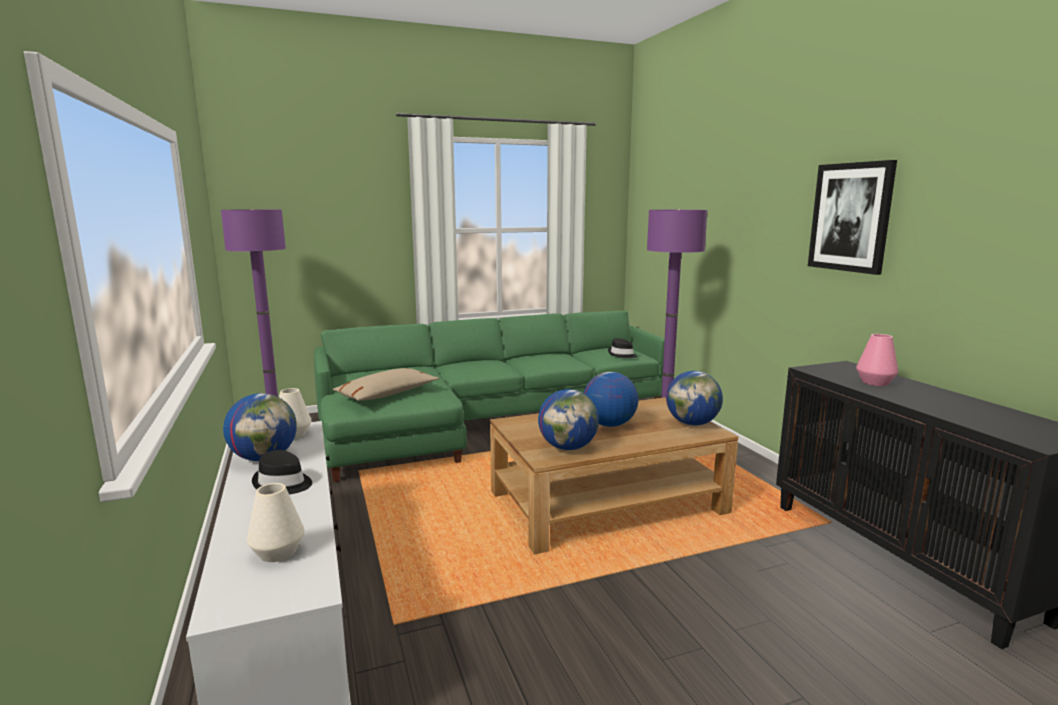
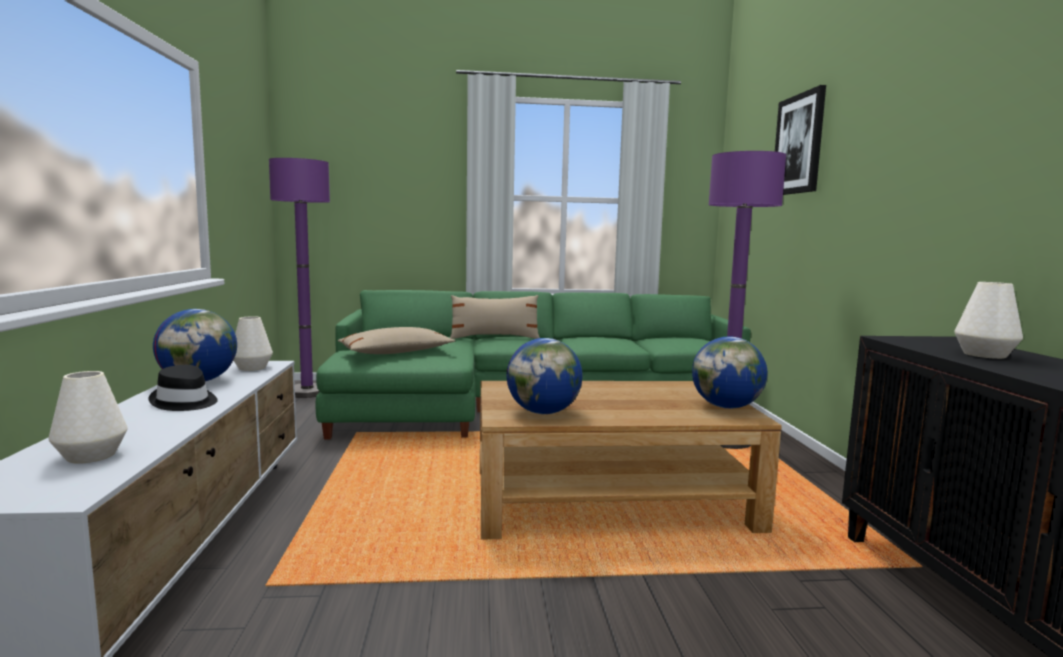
camera: 15 degrees right, 5 degrees down
globe [584,372,638,427] -> none
black hat [608,338,637,358] -> none
picture [808,160,897,275] -> picture moved to [775,85,826,195]
pink vase [856,334,899,386] -> white vase [954,282,1023,359]
none -> beige pillow [450,295,540,339]

